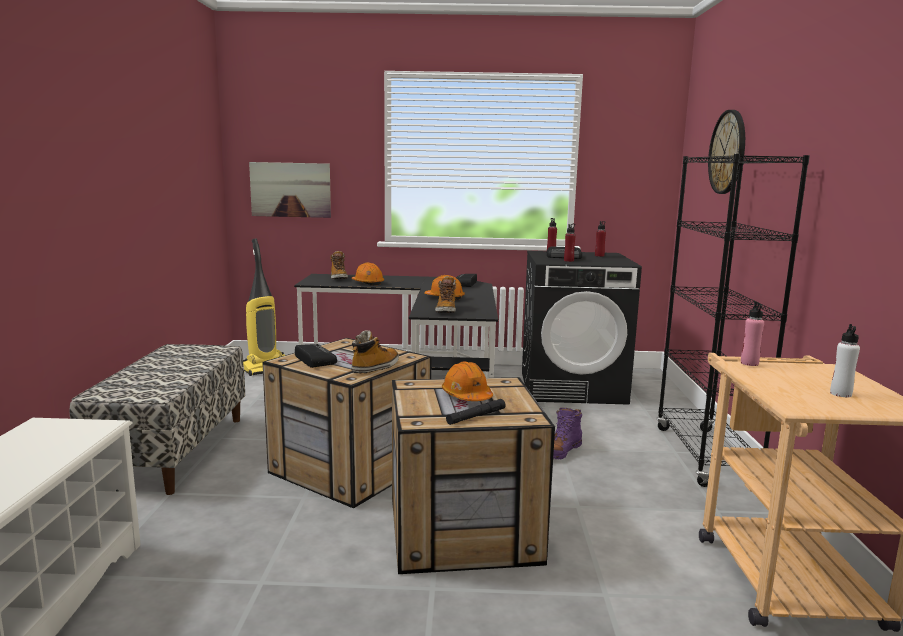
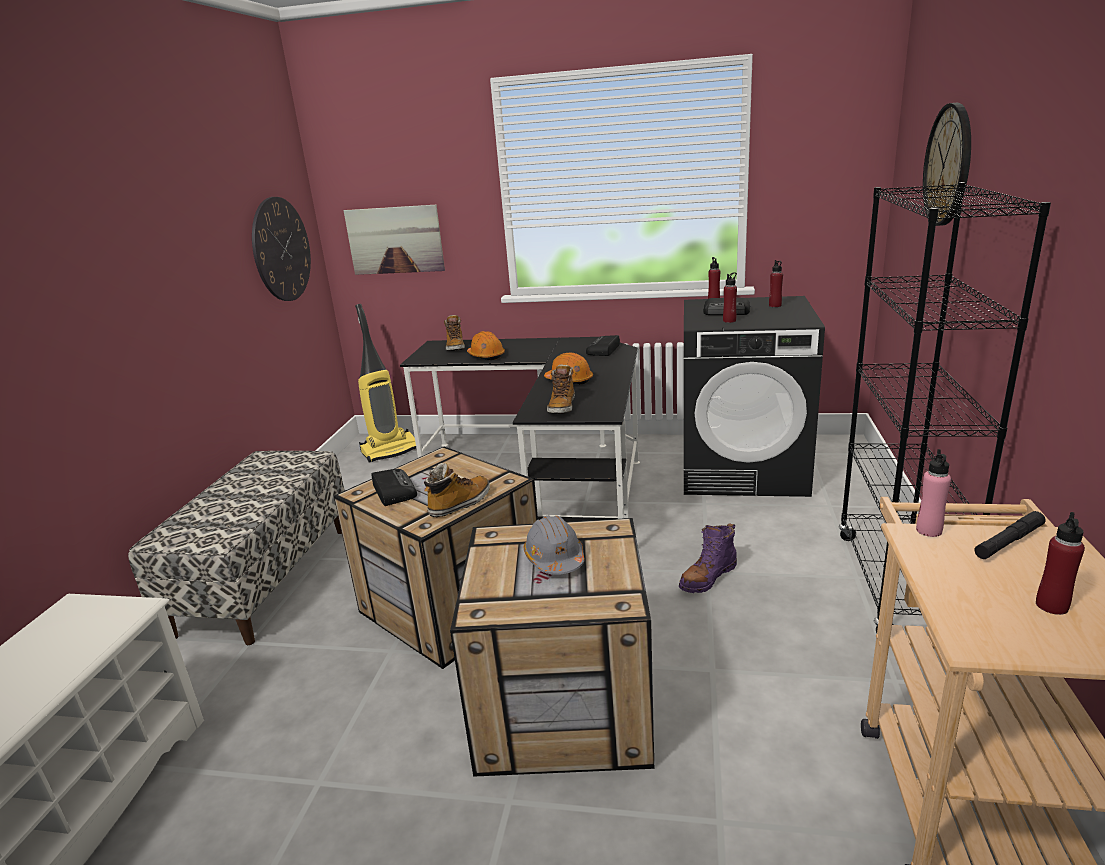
camera: 10 degrees right, 10 degrees up
orange hard hat [442,361,493,401] -> grey hard hat [523,516,585,575]
black flashlight [446,399,506,425] -> black flashlight moved to [974,511,1046,559]
white bottle [830,324,860,397] -> red bottle [1036,512,1085,615]
none -> wall clock [252,197,311,301]

